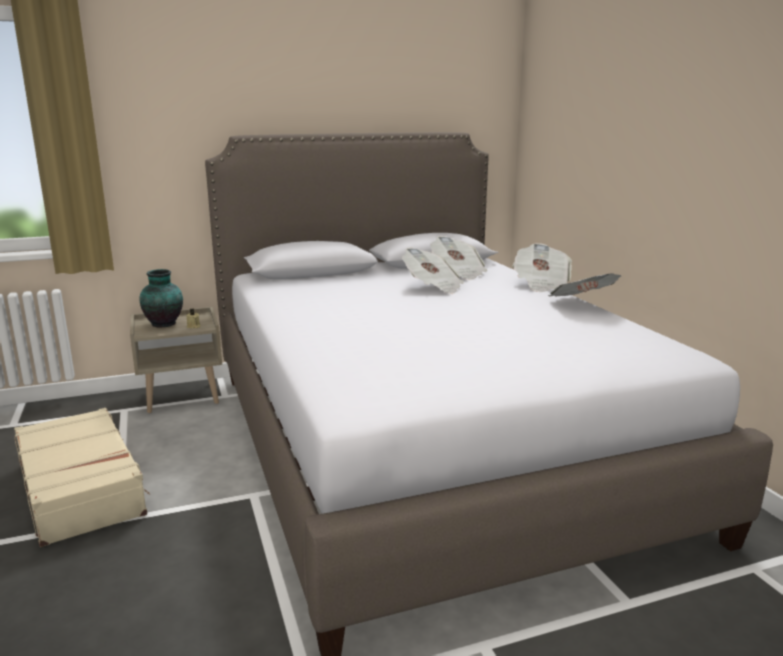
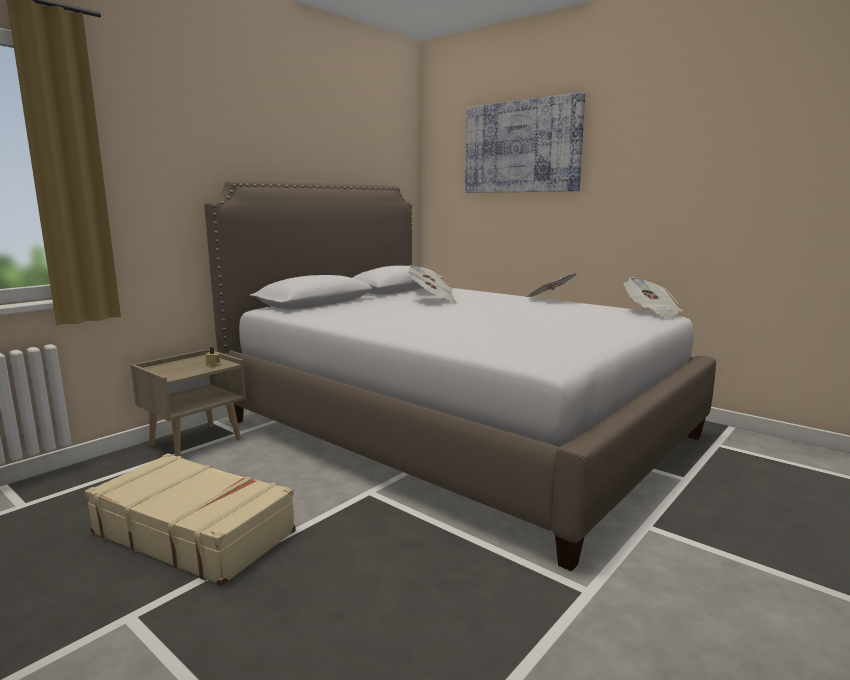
camera: 30 degrees left, 5 degrees down
vase [139,269,183,328] -> none
newspaper [512,243,572,292] -> newspaper moved to [624,277,683,318]
none -> picture [465,92,585,193]

